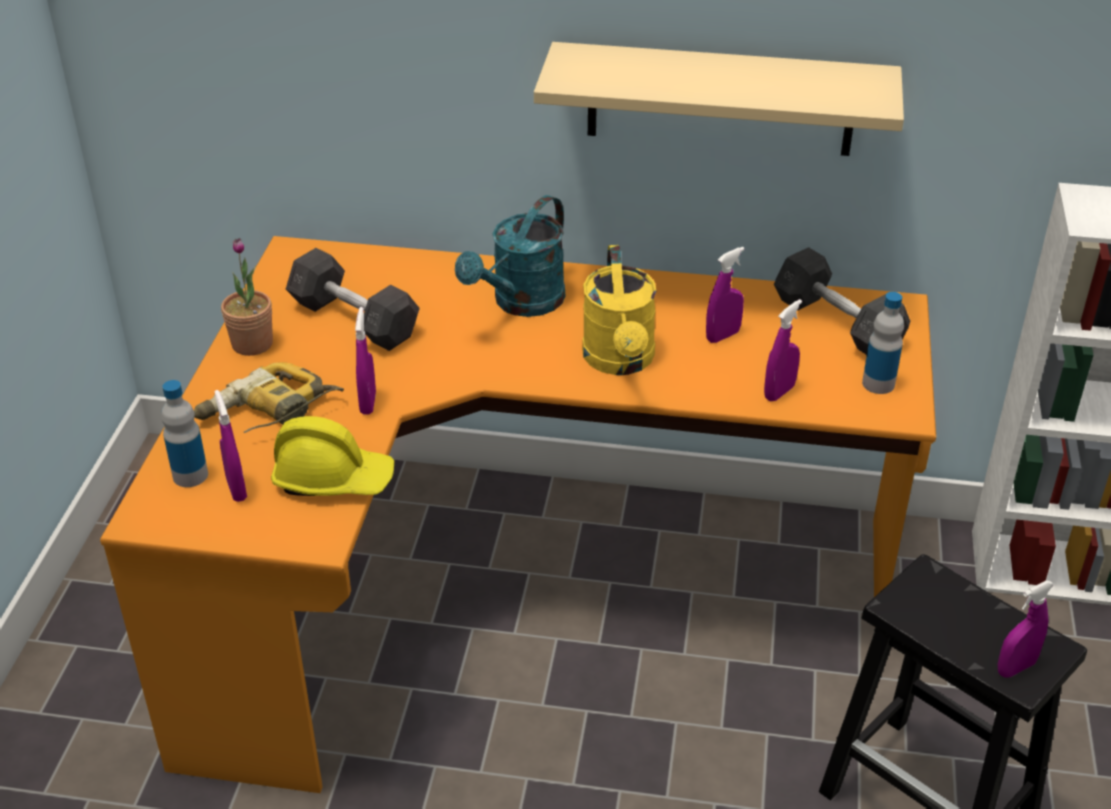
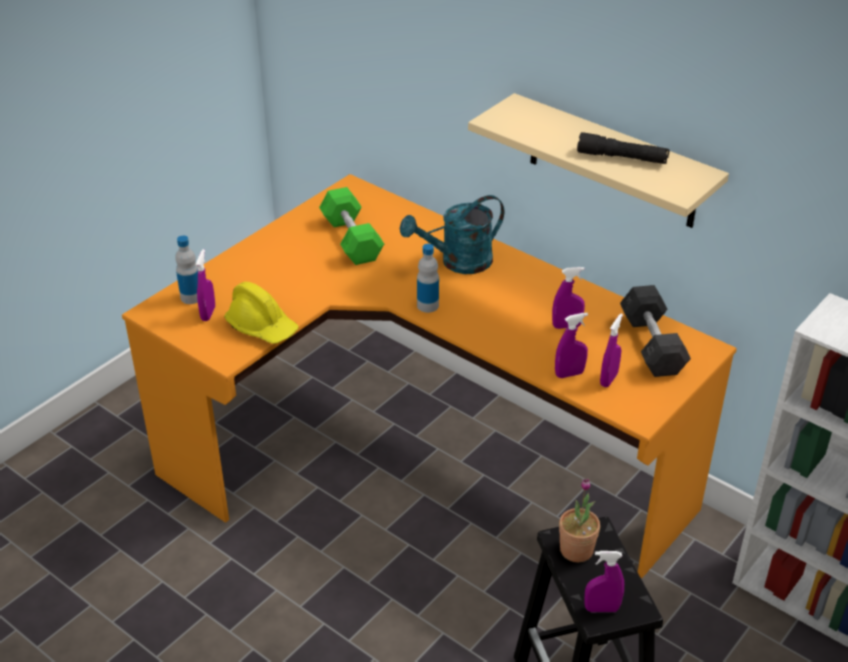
camera: 30 degrees right, 0 degrees up
power drill [194,362,344,433] -> none
potted plant [221,238,273,356] -> potted plant moved to [559,479,600,562]
grey dumbbell [286,248,420,351] -> green dumbbell [319,187,384,265]
purple spray bottle [355,307,376,415] -> purple spray bottle moved to [600,314,623,387]
yellow watering can [582,245,657,375] -> none
bottle [862,292,904,394] -> bottle moved to [417,244,439,313]
none -> black flashlight [577,132,670,164]

